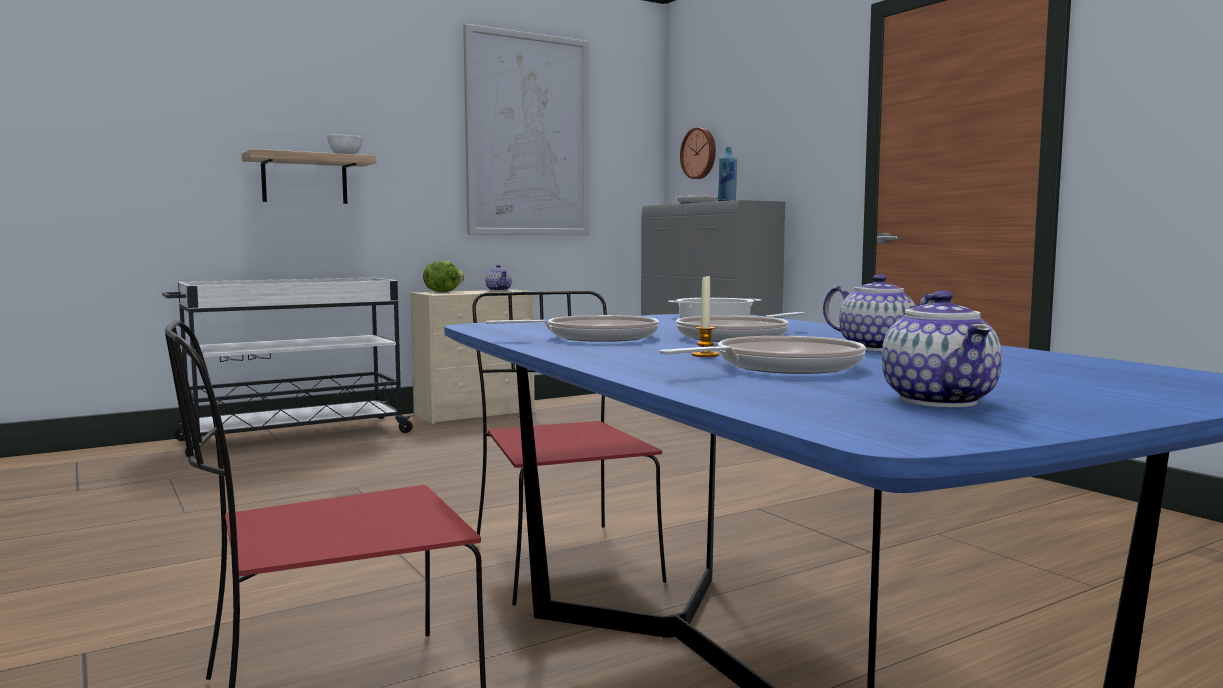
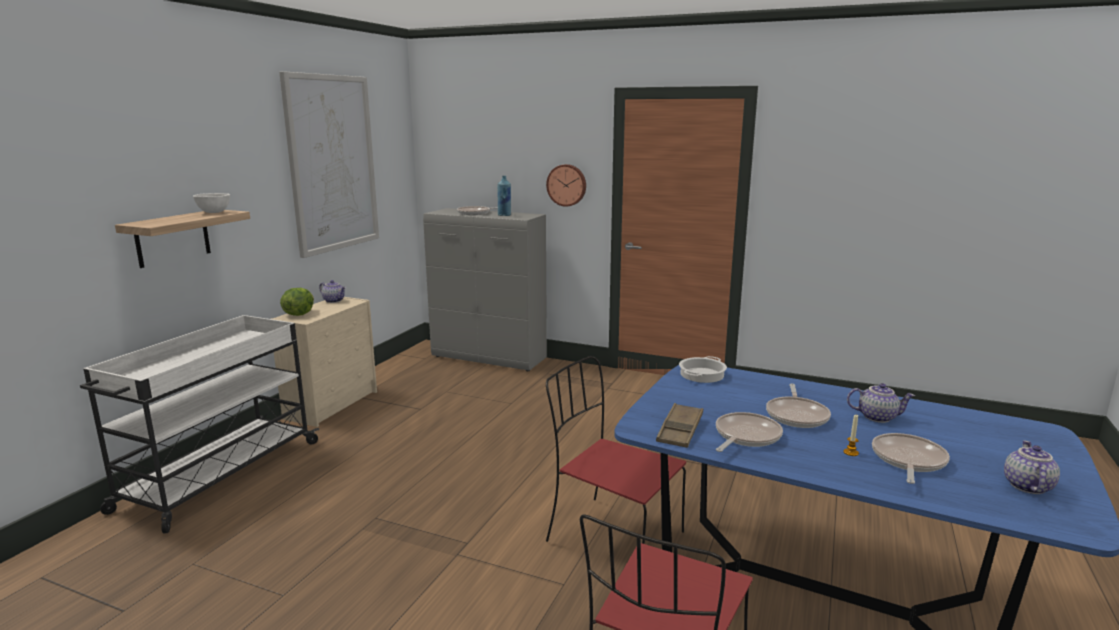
camera: 35 degrees left, 10 degrees up
wall clock [680,128,716,179] -> wall clock moved to [546,164,586,207]
teapot [882,290,1002,407] -> teapot turned 120 degrees counterclockwise [1004,440,1060,494]
none -> brown tray [656,403,703,448]

